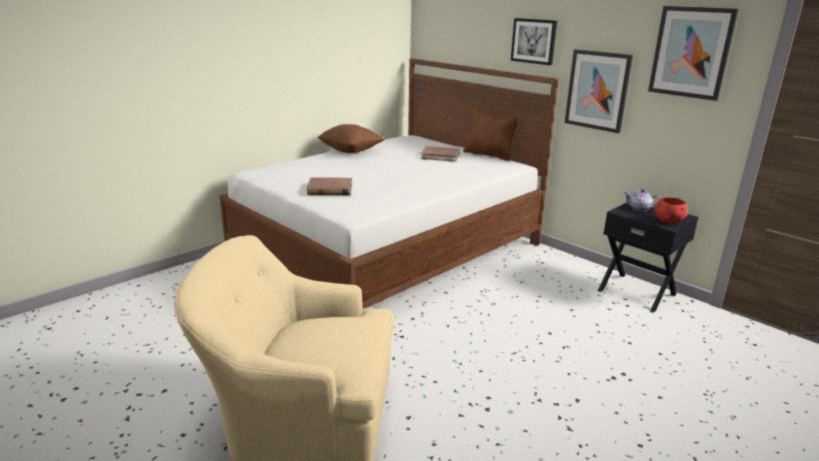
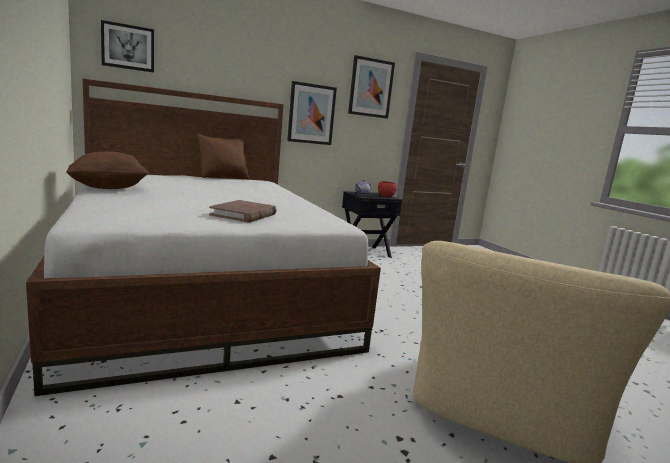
camera: 70 degrees left, 10 degrees down
brown book [421,146,460,162] -> none
picture [511,18,557,65] -> picture moved to [101,20,154,72]

